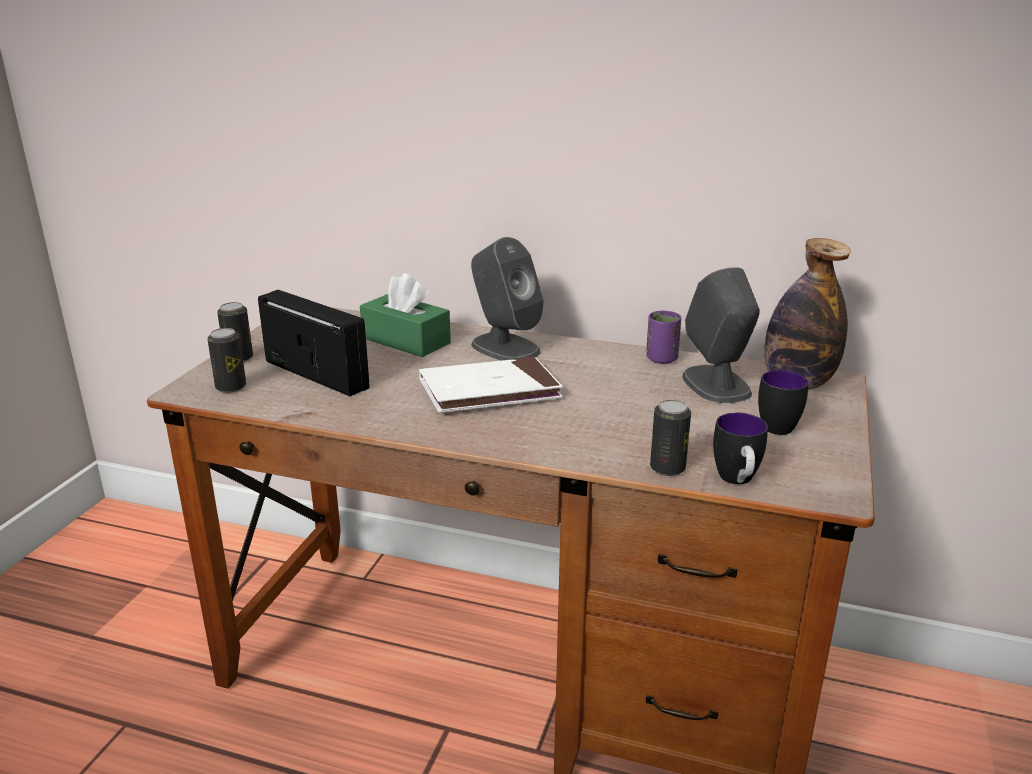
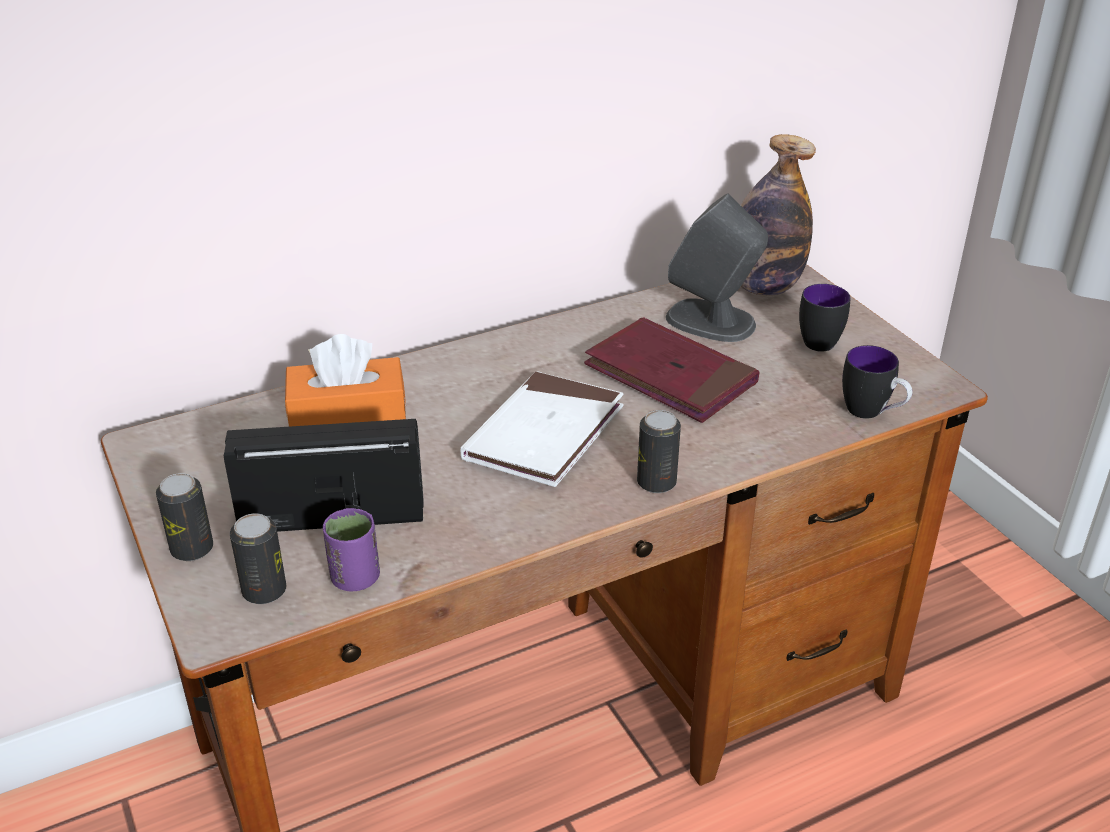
camera: 45 degrees left, 10 degrees up
green tissue box [360,273,451,357] -> orange tissue box [285,334,406,427]
grey speaker [471,237,544,361] -> none
purple cup [646,311,682,364] -> purple cup moved to [323,508,380,591]
can [650,399,691,476] -> can moved to [637,410,681,493]
none -> red book [584,317,760,423]

